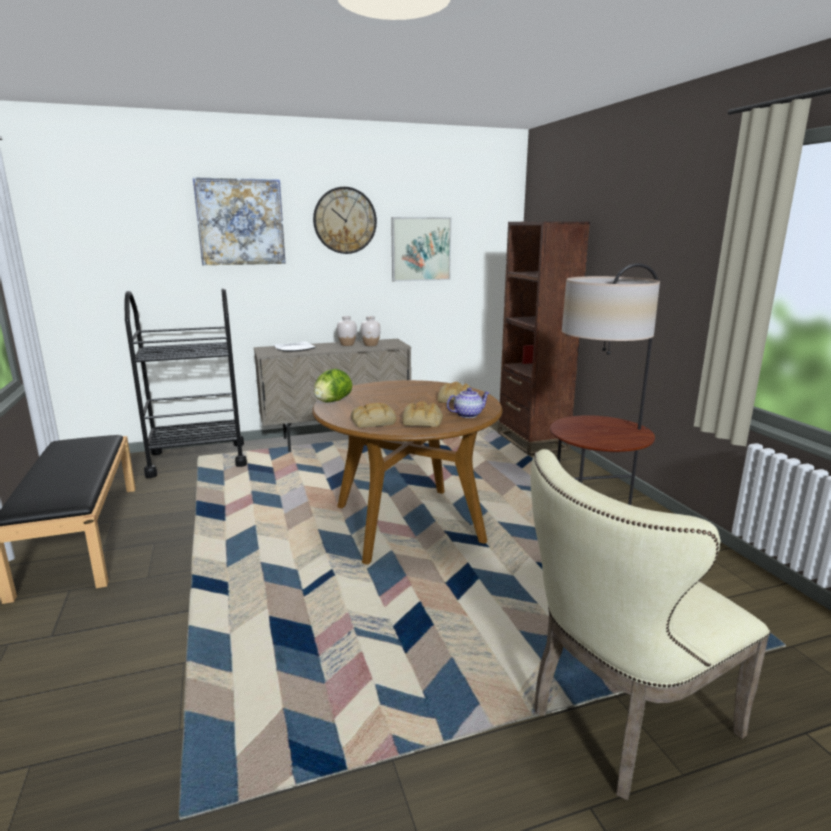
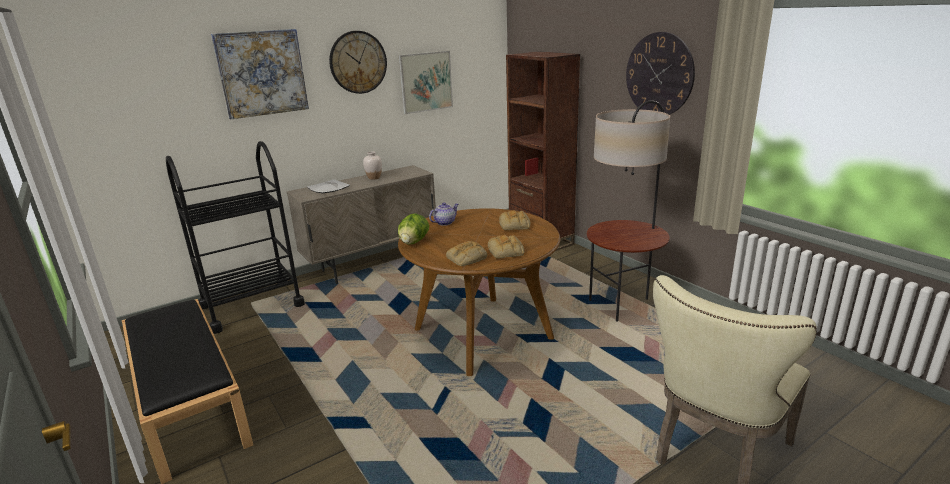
camera: 15 degrees left, 5 degrees up
white vase [361,316,381,346] -> none
teapot [447,388,490,418] -> teapot moved to [429,203,458,226]
none -> wall clock [626,32,695,115]

